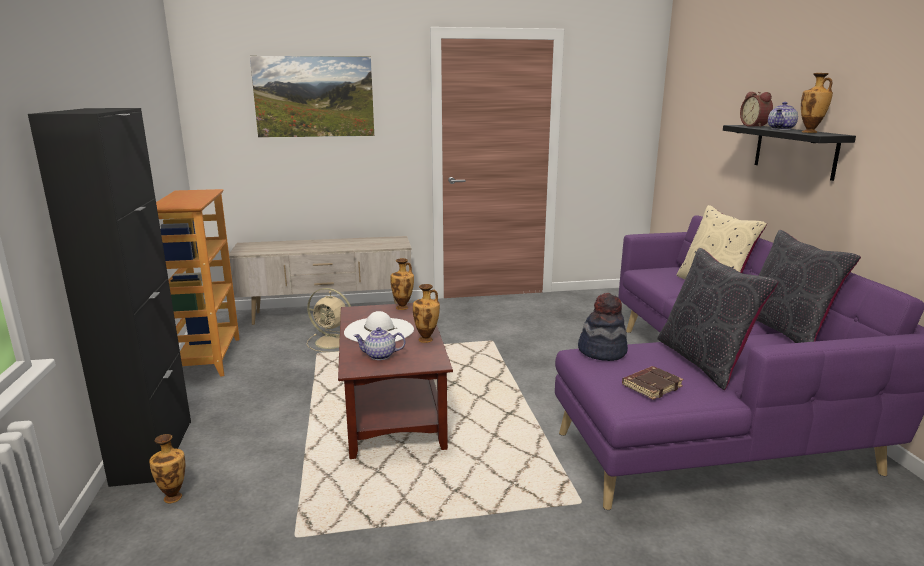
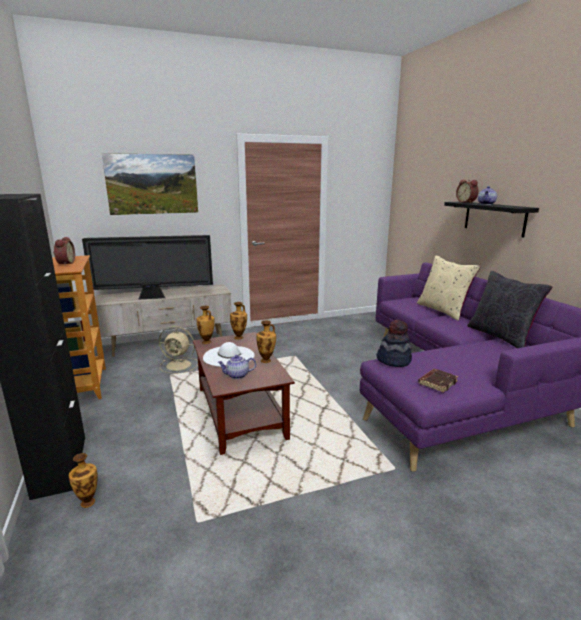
camera: 10 degrees left, 0 degrees up
black pillow [657,248,778,390] -> none
vase [801,73,833,133] -> vase moved to [197,306,215,344]
none -> alarm clock [53,237,75,266]
none -> television [82,235,213,300]

